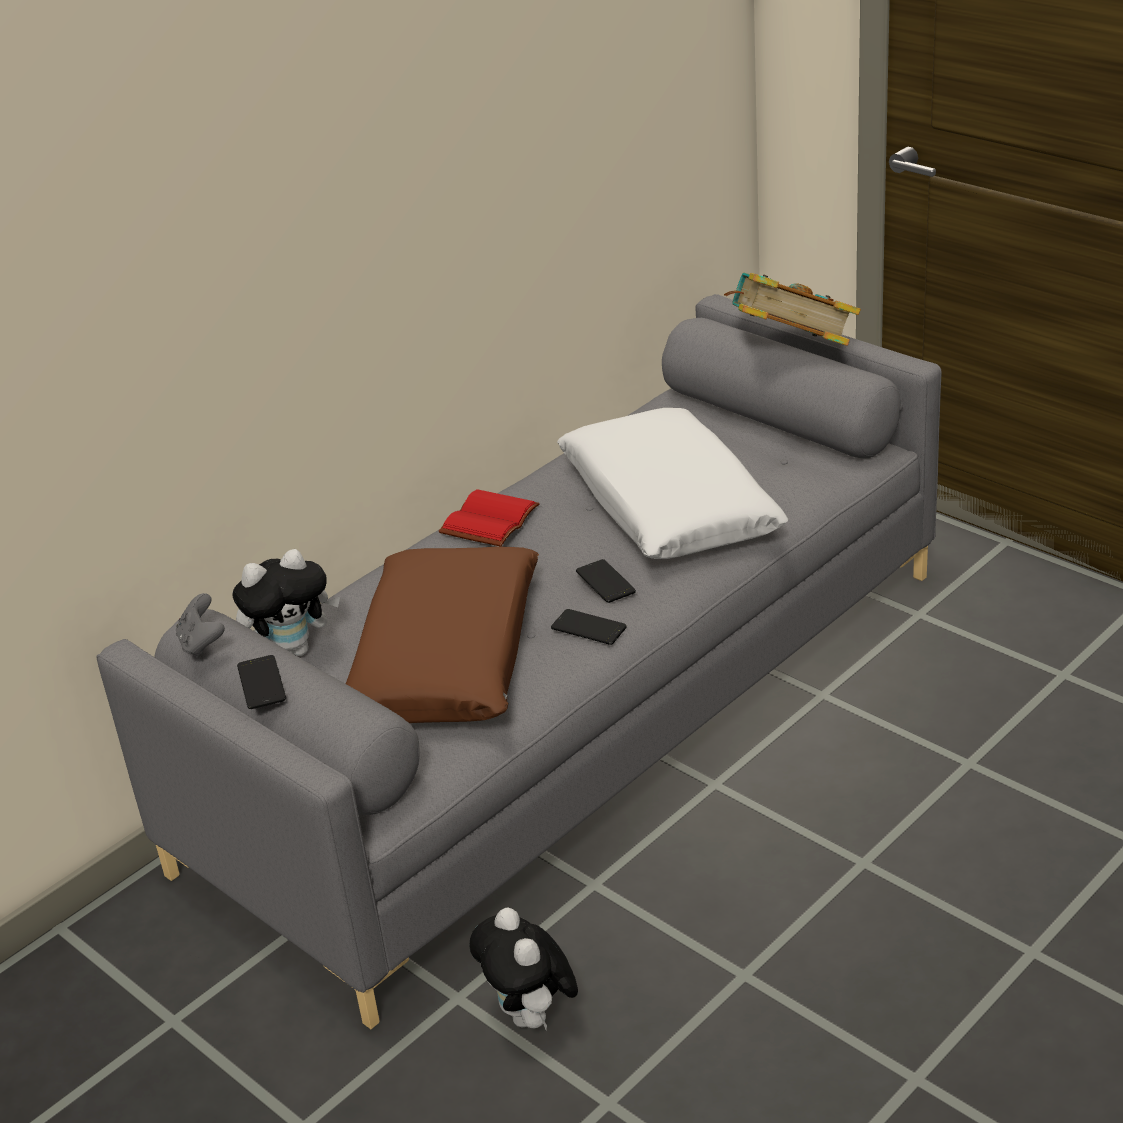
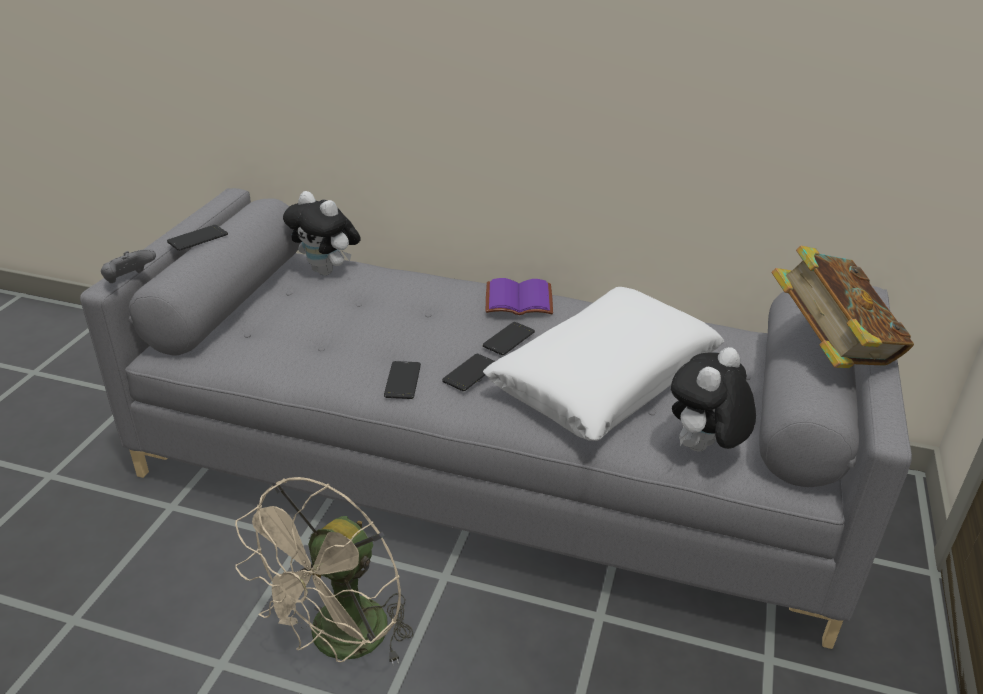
camera: 60 degrees right, 0 degrees up
grey game controller [176,593,225,658] -> grey game controller moved to [101,249,156,283]
brown pillow [346,546,539,723] -> none
red book [439,489,540,547] -> purple book [486,278,553,315]
plush toy [470,907,578,1030] -> plush toy moved to [671,347,756,451]
none -> beige fan [235,477,414,666]
none -> phone [482,322,535,355]

